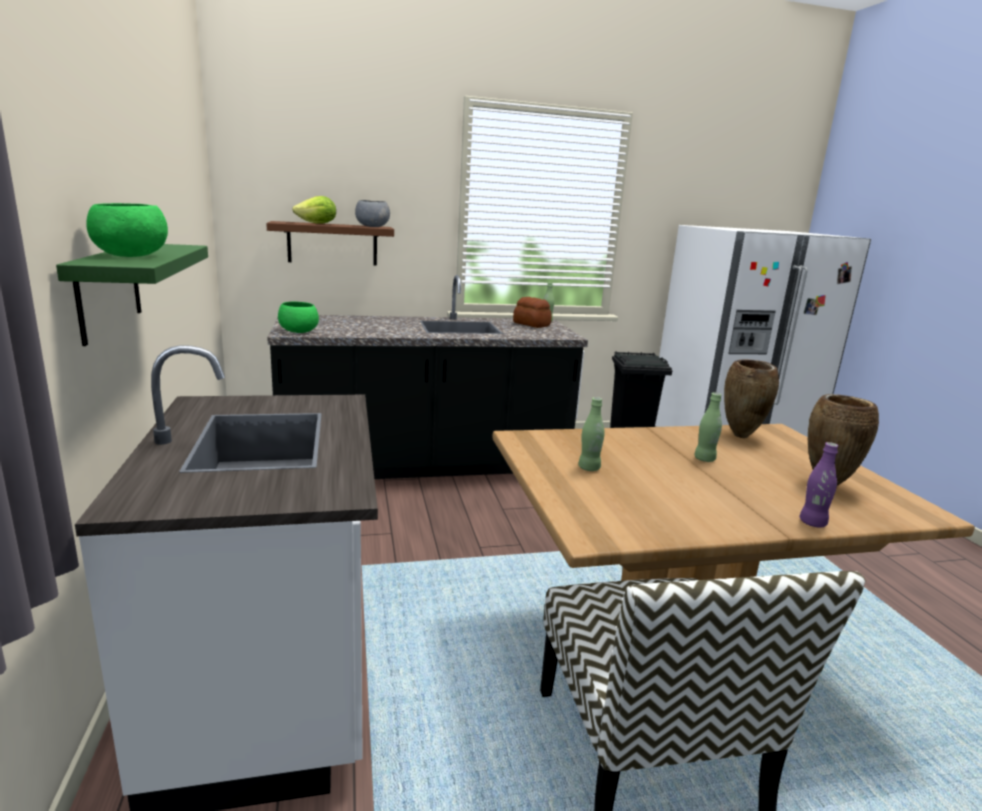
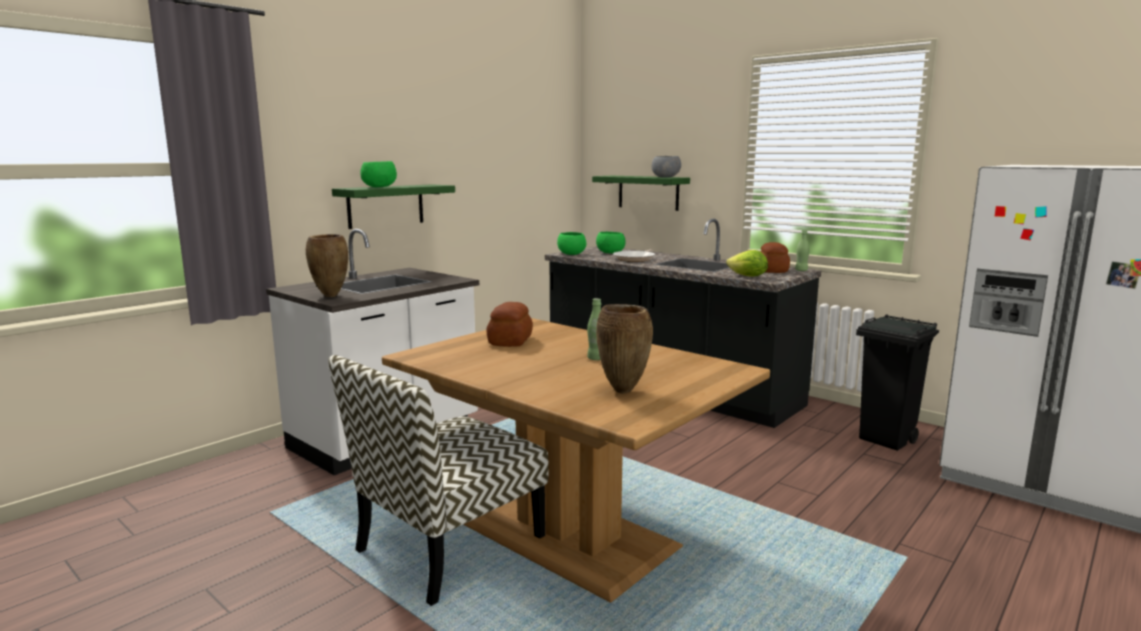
camera: 55 degrees right, 5 degrees down
brown shelf [266,221,394,265] -> green shelf [592,176,690,211]
lettuce [292,196,336,223] -> lettuce moved to [726,250,768,277]
green bottle [578,397,605,471] -> bread [487,302,533,347]
brown vase [724,360,779,438] -> brown vase moved to [306,234,348,297]
purple bottle [800,442,839,527] -> none
none -> green bowl [596,232,625,254]
none -> frying pan [613,249,655,262]

